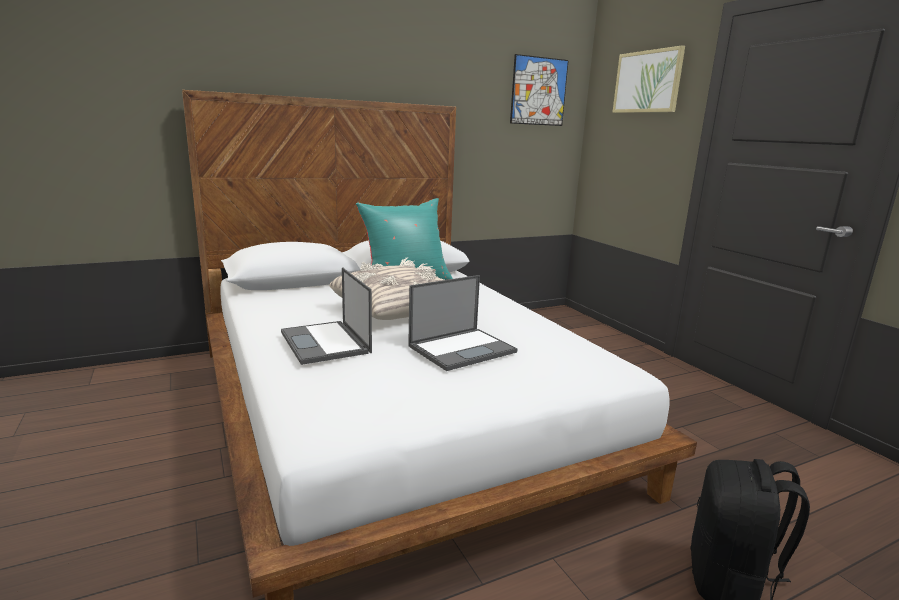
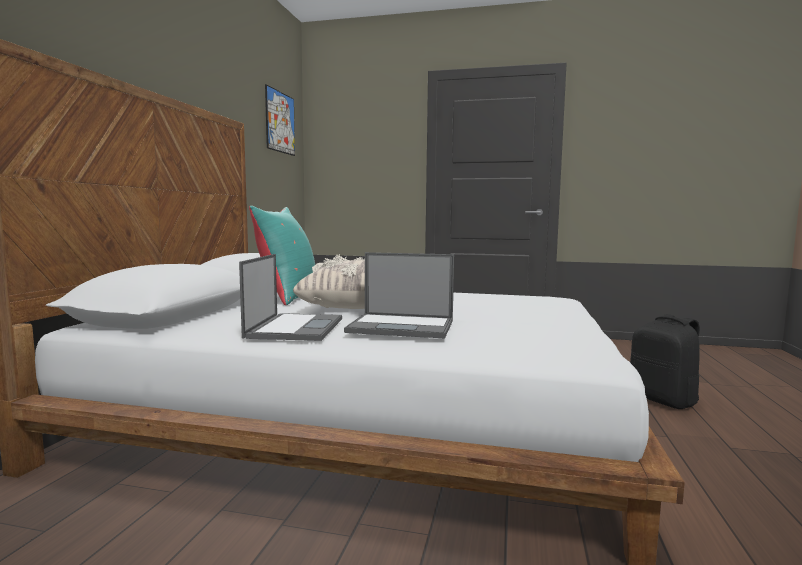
camera: 50 degrees left, 10 degrees down
laptop [408,275,518,371] -> laptop moved to [239,254,342,341]
picture [612,45,685,113] -> none

